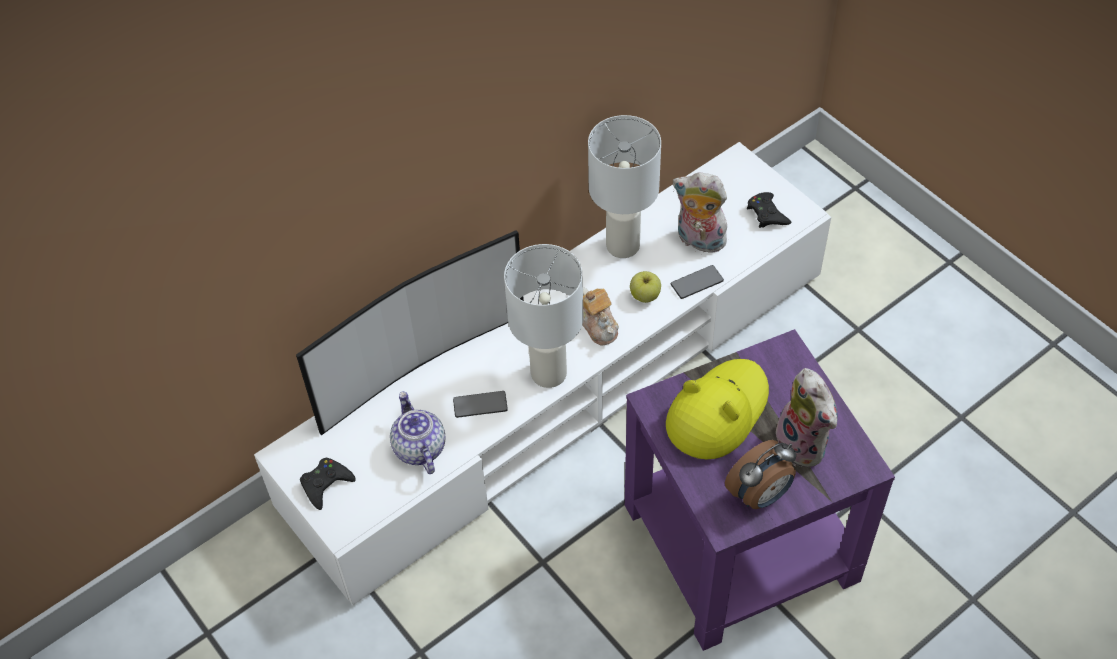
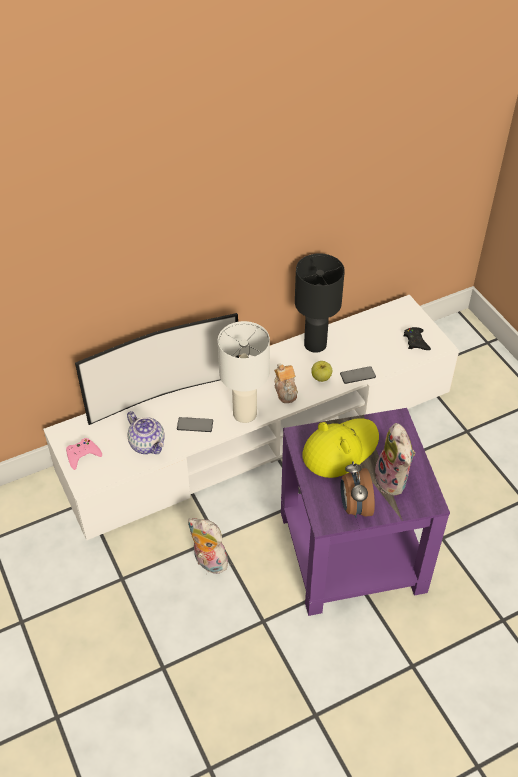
camera: 10 degrees right, 5 degrees down
black game controller [300,458,356,510] -> pink game controller [66,438,102,470]
teapot [390,391,446,474] -> teapot turned 150 degrees clockwise [127,411,165,454]
white table lamp [588,115,661,258] -> black table lamp [295,253,345,353]
plush toy [673,173,729,253] -> plush toy moved to [188,518,229,574]
alarm clock [725,440,796,509] -> alarm clock turned 105 degrees clockwise [341,461,375,518]

